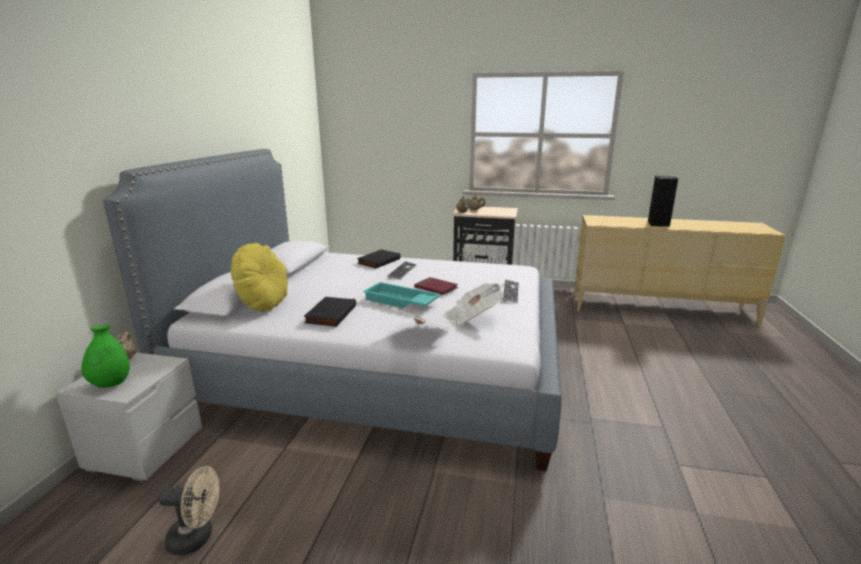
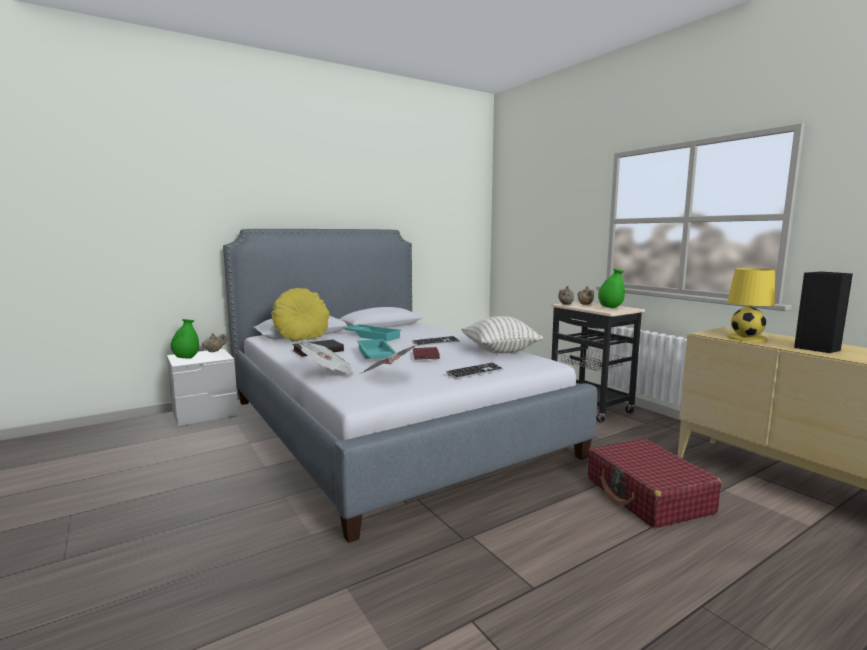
camera: 45 degrees right, 10 degrees down
beige fan [158,466,219,555] -> none
black book [357,249,401,268] -> none
none -> turquoise tray [343,324,402,342]
none -> pillow [461,316,543,353]
none -> red suitcase [588,439,721,528]
none -> green vase [598,269,625,308]
none -> yellow table lamp [727,268,775,342]

